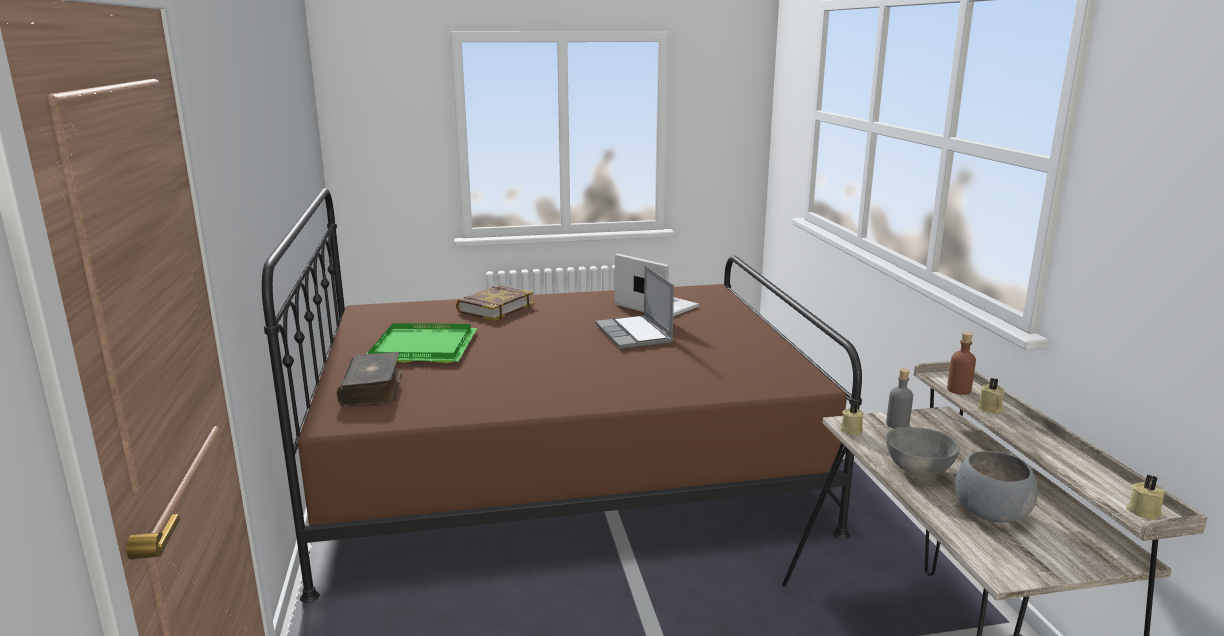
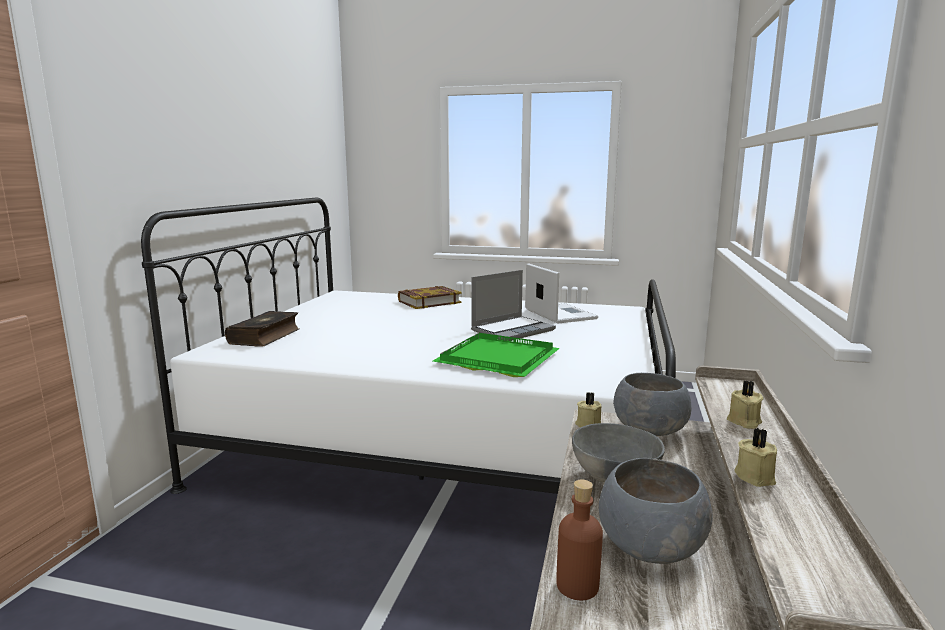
camera: 25 degrees right, 5 degrees down
brown bed [262,188,862,603] -> white bed [141,197,676,494]
green tray [366,323,477,363] -> green tray moved to [433,333,560,377]
laptop [595,265,674,349] -> laptop turned 135 degrees counterclockwise [471,270,556,341]
grey bottle [886,369,913,429] -> grey bowl [613,373,692,436]
brown bottle [947,332,976,395] -> brown bottle moved to [556,480,603,600]
beige candle [1126,475,1165,520] -> beige candle moved to [734,428,777,487]

